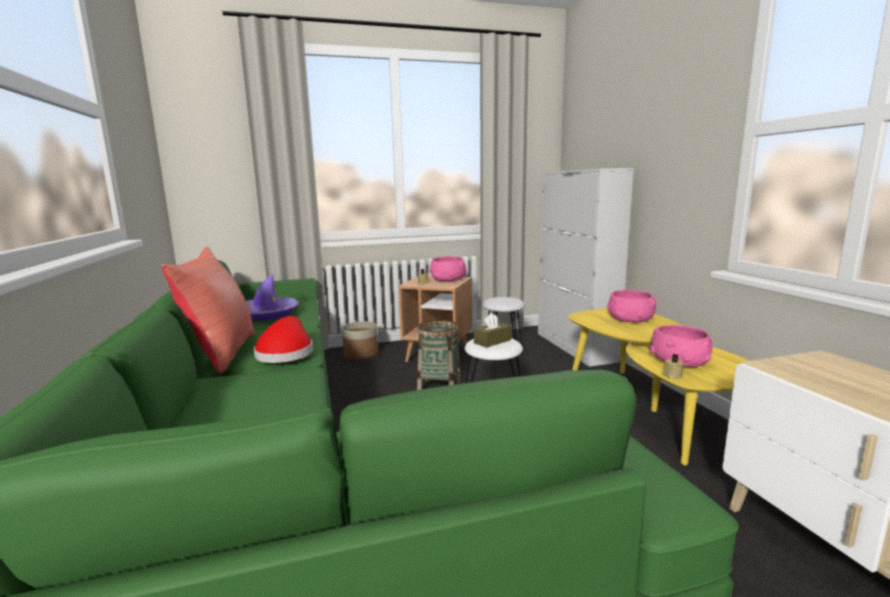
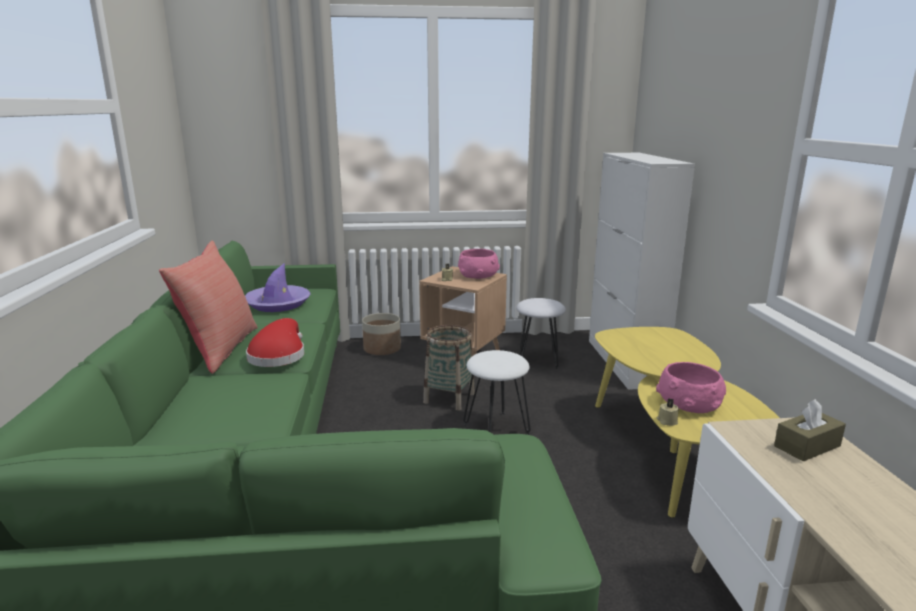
camera: 10 degrees right, 5 degrees up
brown tissue box [474,313,511,348] -> brown tissue box moved to [774,399,846,461]
pink bowl [607,290,657,322] -> none

